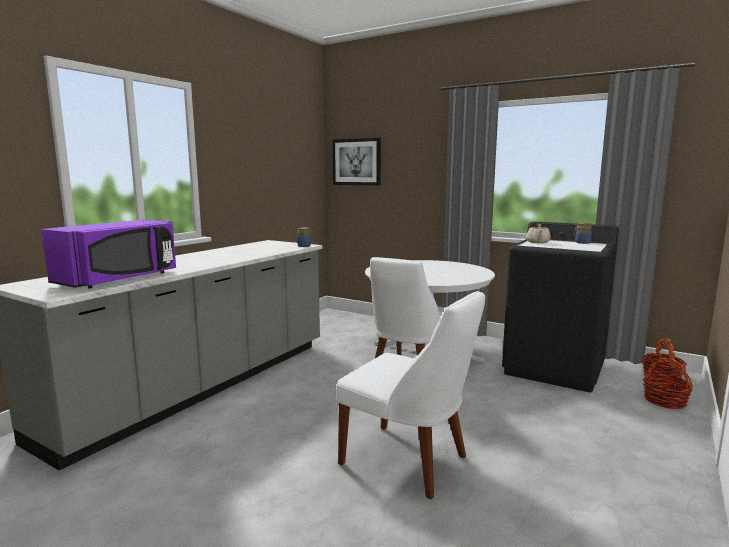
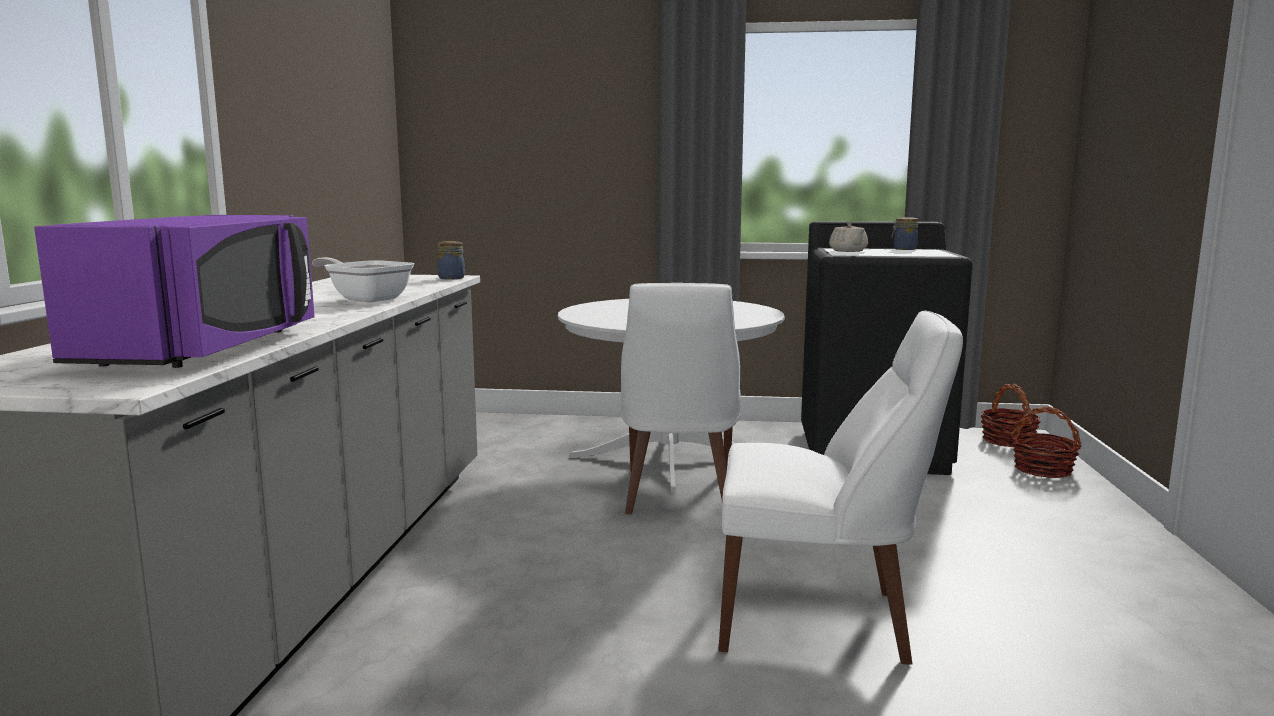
camera: 25 degrees left, 0 degrees up
picture [332,138,381,185] -> none
none -> frying pan [312,257,414,302]

